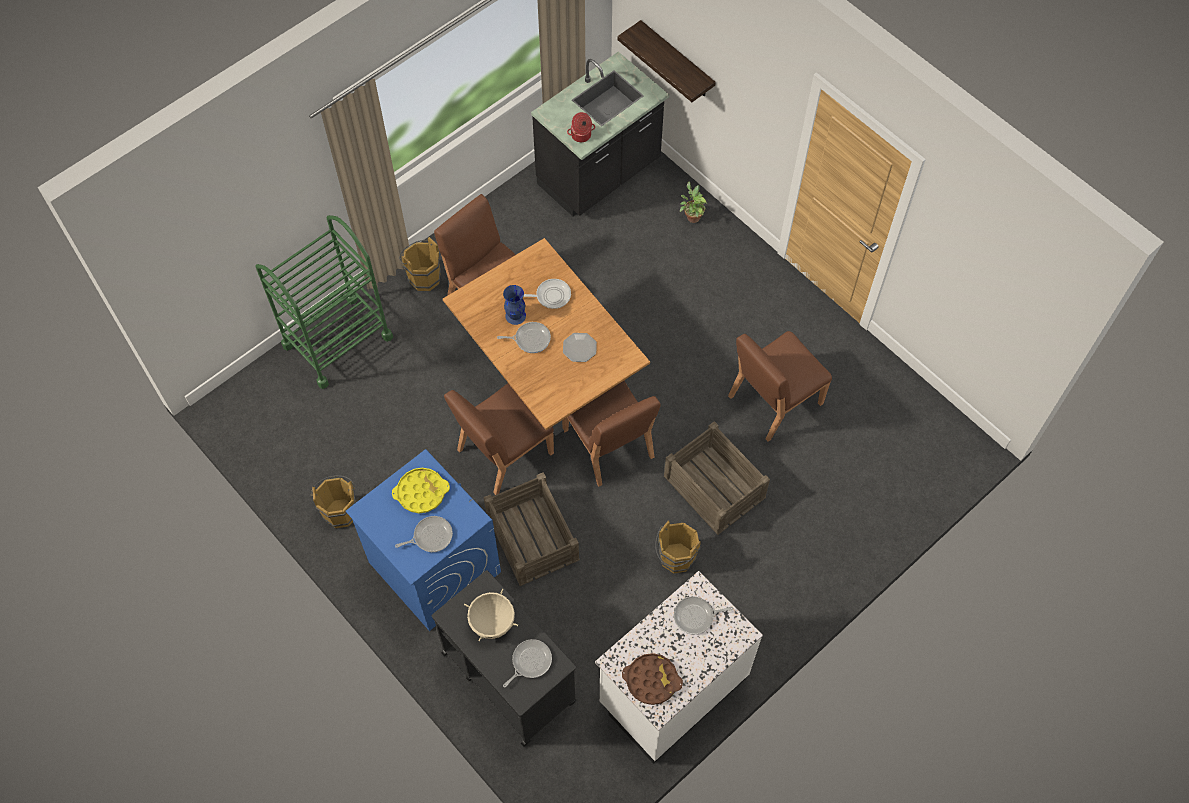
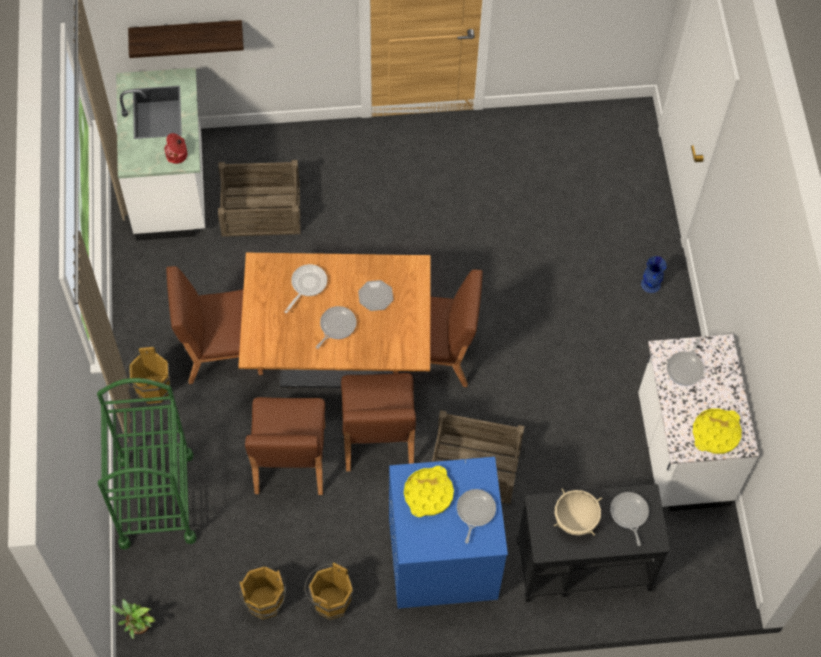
camera: 55 degrees left, 0 degrees up
blue vase [503,285,526,325] -> blue vase moved to [641,256,667,293]
black counter [531,52,669,216] -> white counter [116,68,205,241]
brown tray [622,653,683,705] -> yellow tray [693,408,742,454]
brown bucket [655,520,701,573] -> brown bucket moved to [239,567,286,619]
crate [664,421,770,535] -> crate moved to [218,160,300,237]
potted plant [680,182,707,223] -> potted plant moved to [112,599,155,639]
brown chair [728,331,832,442] -> brown chair moved to [245,397,325,495]

